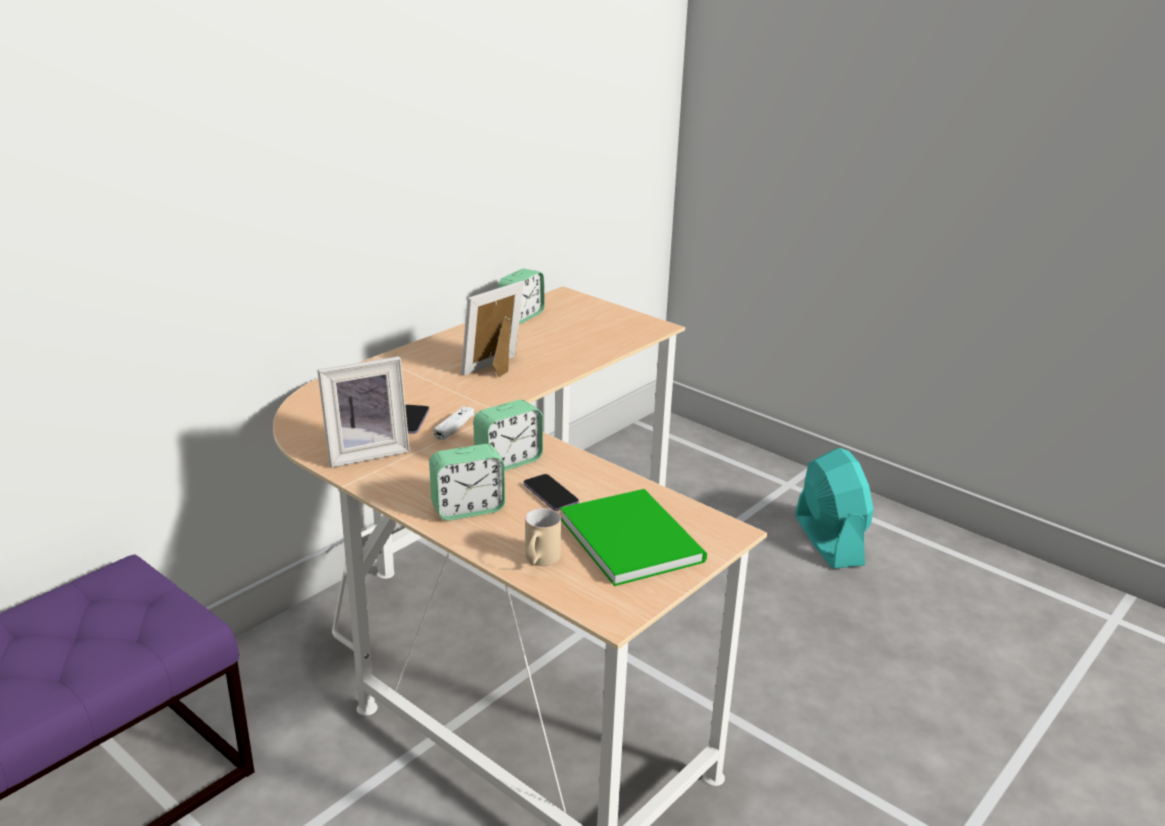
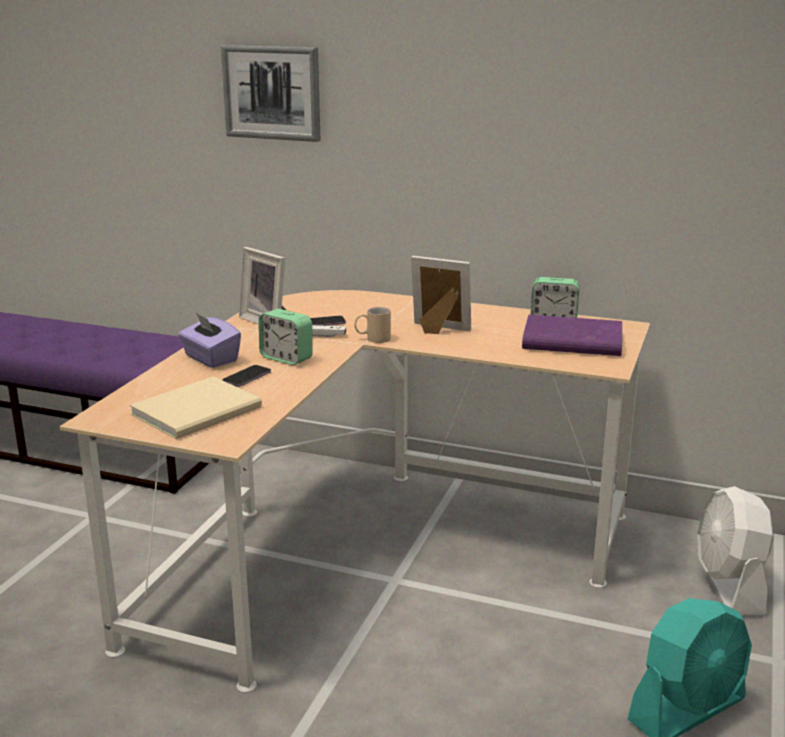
camera: 70 degrees right, 5 degrees down
alarm clock [429,444,505,521] -> purple tissue box [178,313,241,368]
beige mug [525,508,561,566] -> beige mug moved to [354,307,391,343]
green book [560,489,707,586] -> beige book [130,377,262,439]
none -> picture [221,45,320,142]
none -> purple book [522,315,622,356]
none -> white fan [697,486,774,615]

